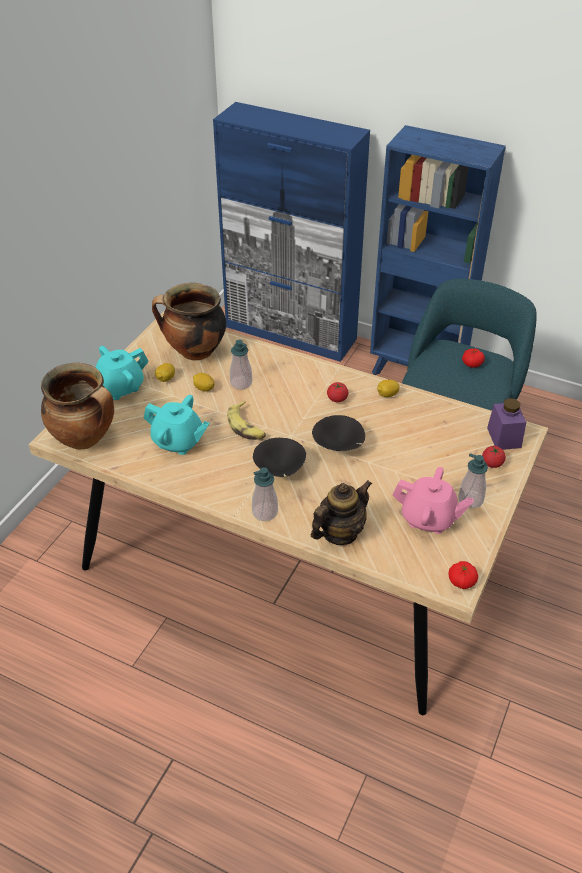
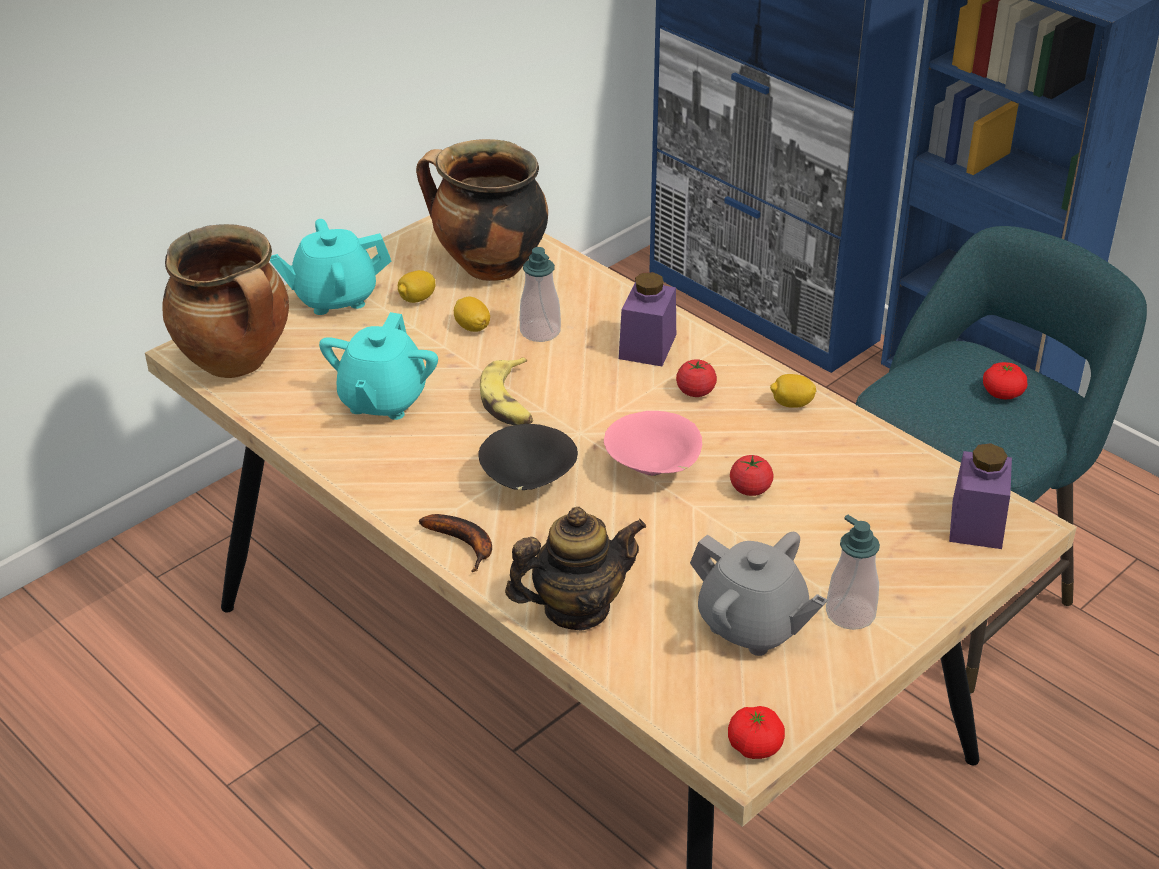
camera: 20 degrees right, 5 degrees down
turquoise teapot [144,395,210,455] -> turquoise teapot turned 60 degrees clockwise [319,312,438,420]
soap dispenser [252,467,278,521] -> banana [419,514,492,572]
black bowl [312,415,365,451] -> pink bowl [604,411,702,476]
pink teapot [392,467,474,534] -> grey teapot [690,532,827,656]
tomato [482,446,506,468] -> tomato moved to [730,455,773,496]
none -> purple jar [619,272,676,366]

